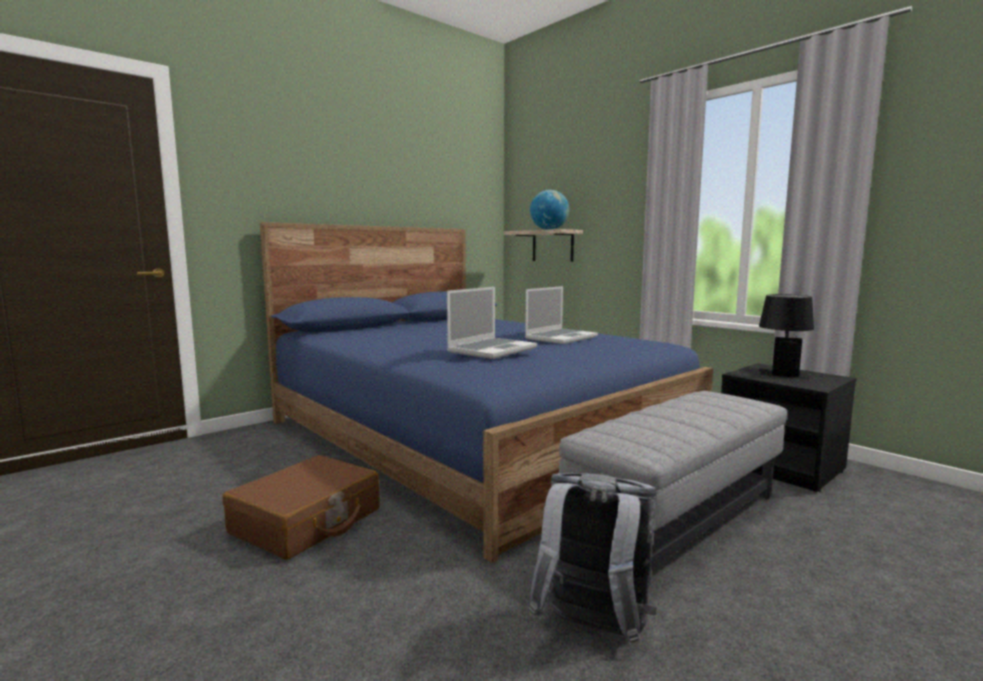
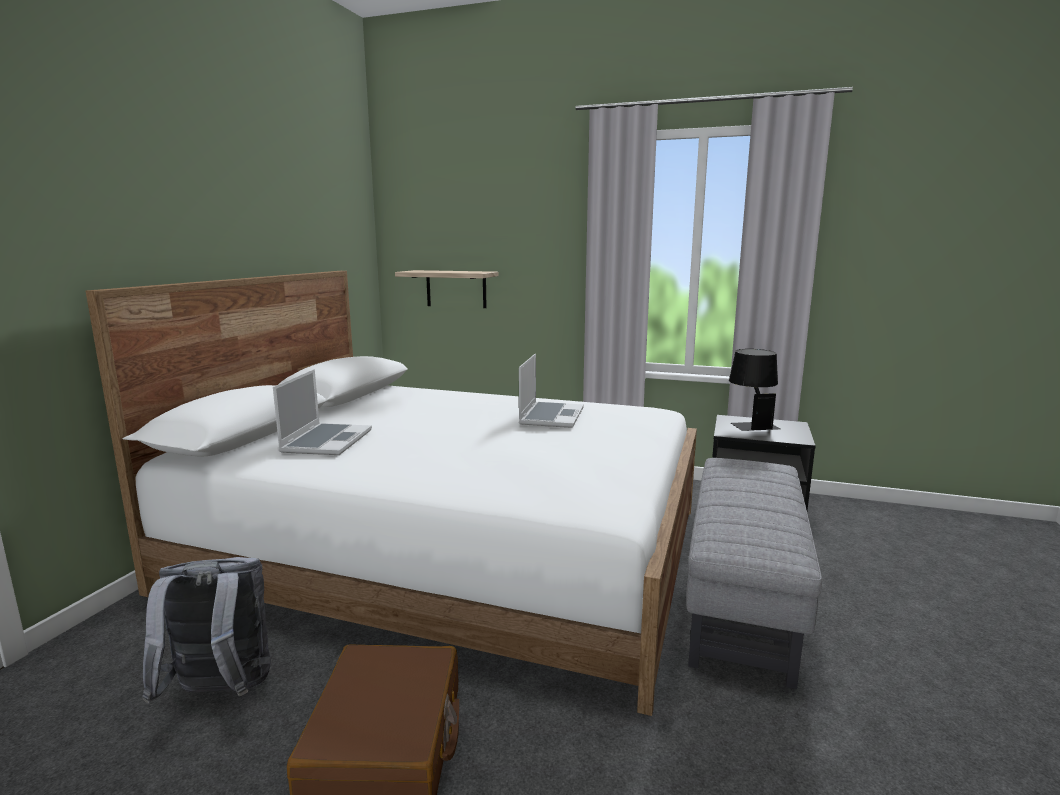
camera: 30 degrees left, 5 degrees up
blue bed [260,222,713,563] -> white bed [86,271,697,716]
laptop [447,287,537,359] -> laptop moved to [273,369,372,455]
grey backpack [528,473,657,646] -> grey backpack moved to [142,557,271,704]
globe [530,190,569,230] -> none

